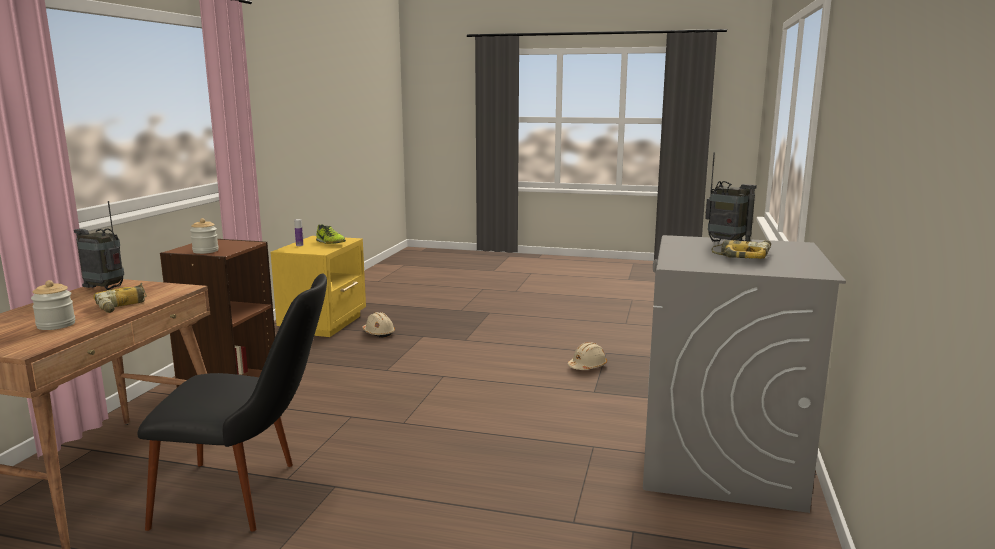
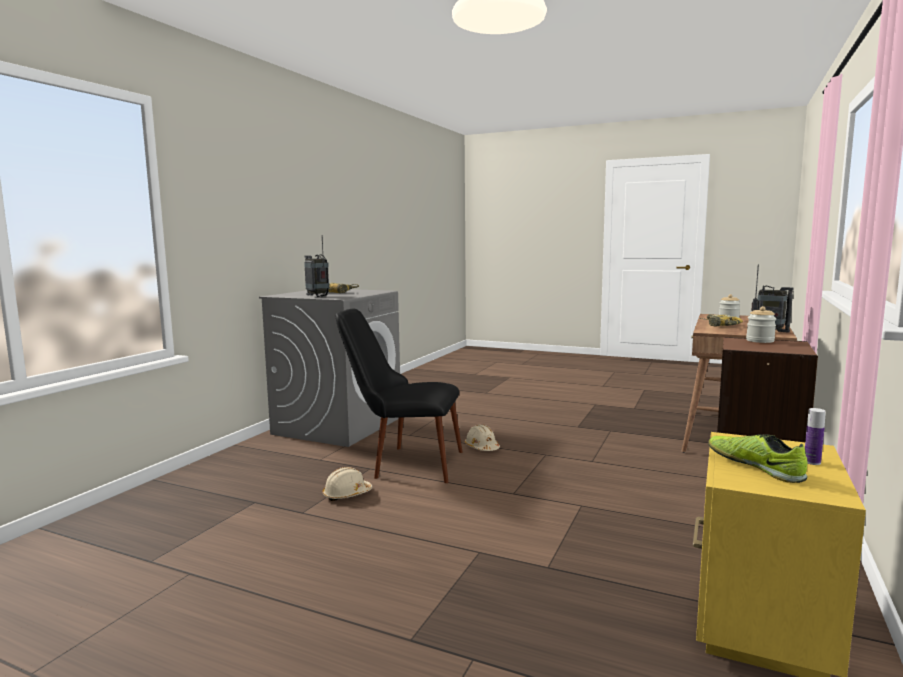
camera: 170 degrees left, 5 degrees down
black chair [137,274,327,532] -> black chair moved to [336,309,463,483]
beige hard hat [362,312,395,338] -> beige hard hat moved to [465,425,500,451]

